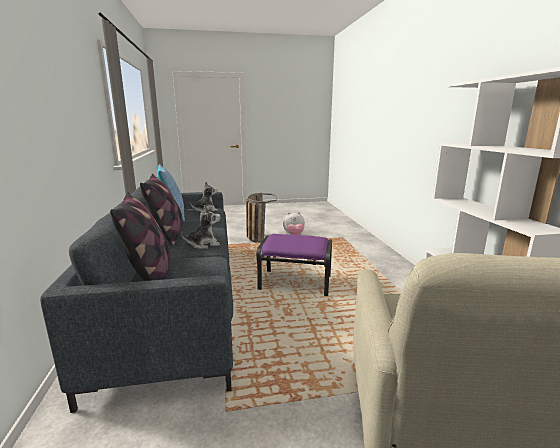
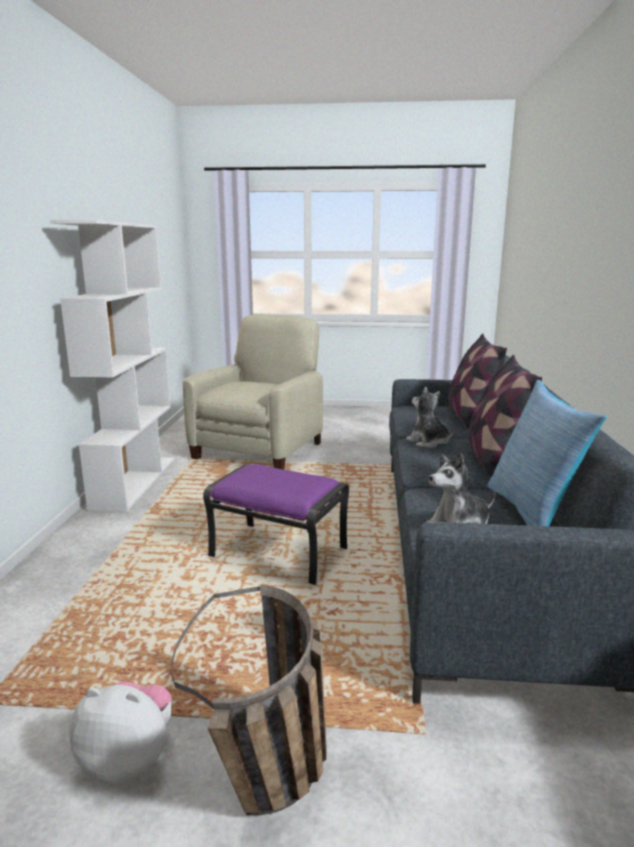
camera: 165 degrees left, 0 degrees up
plush toy [181,205,220,249] -> plush toy turned 60 degrees clockwise [406,387,454,448]

